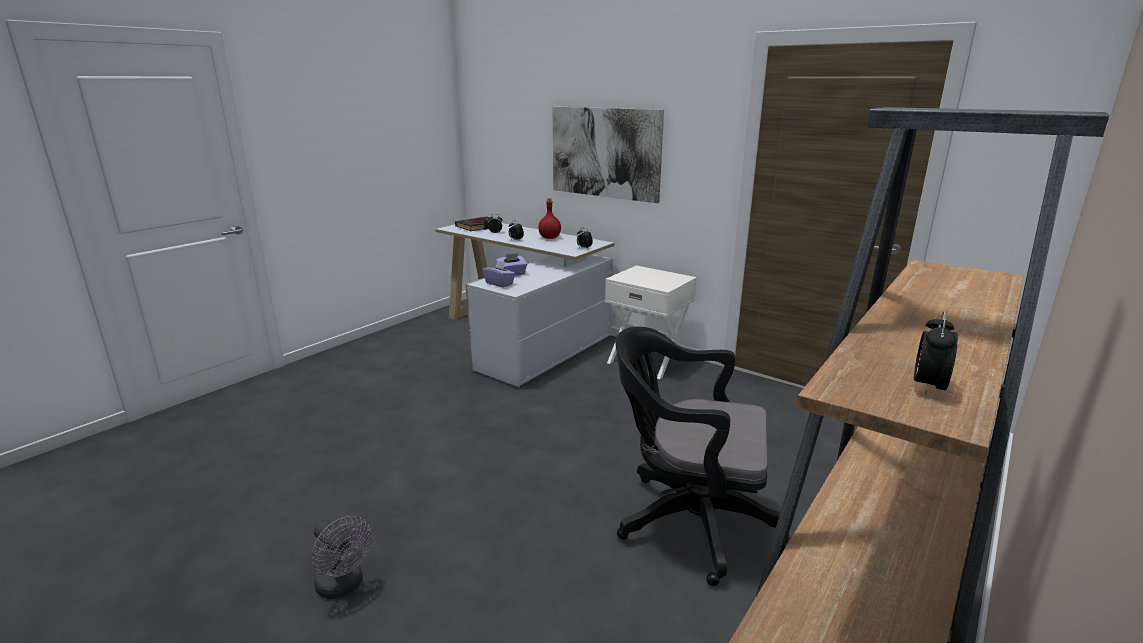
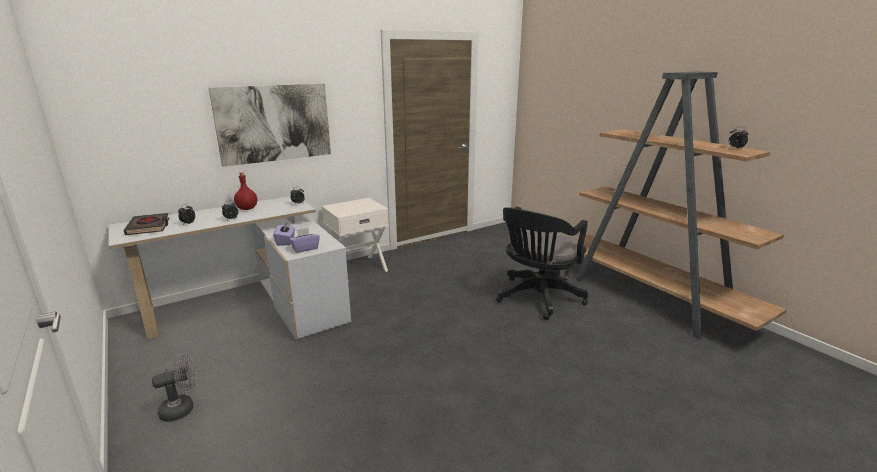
camera: 70 degrees left, 0 degrees up
grey fan [312,516,372,599] -> grey fan moved to [152,353,197,422]

